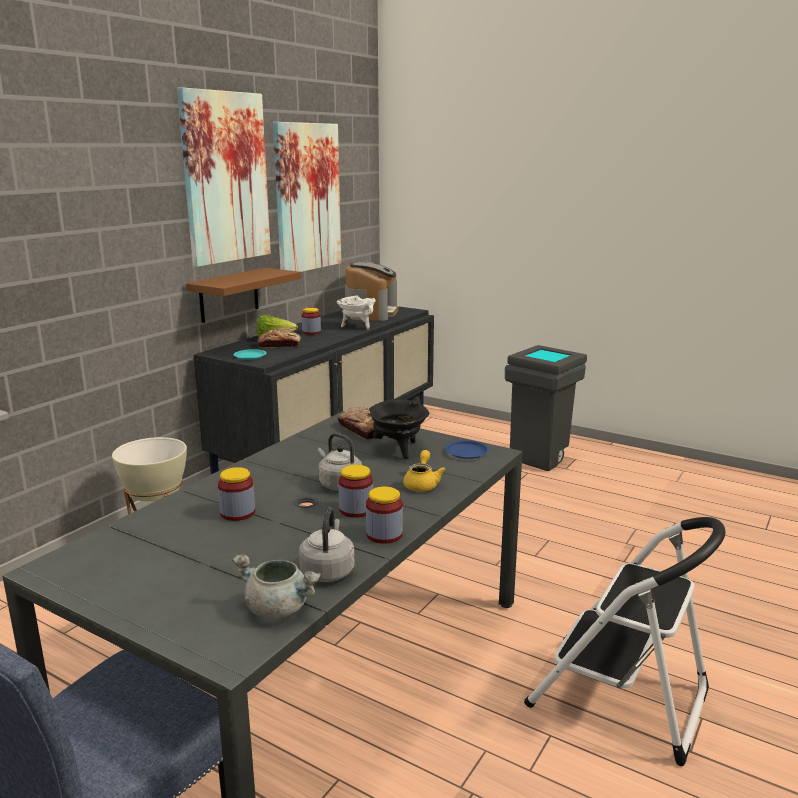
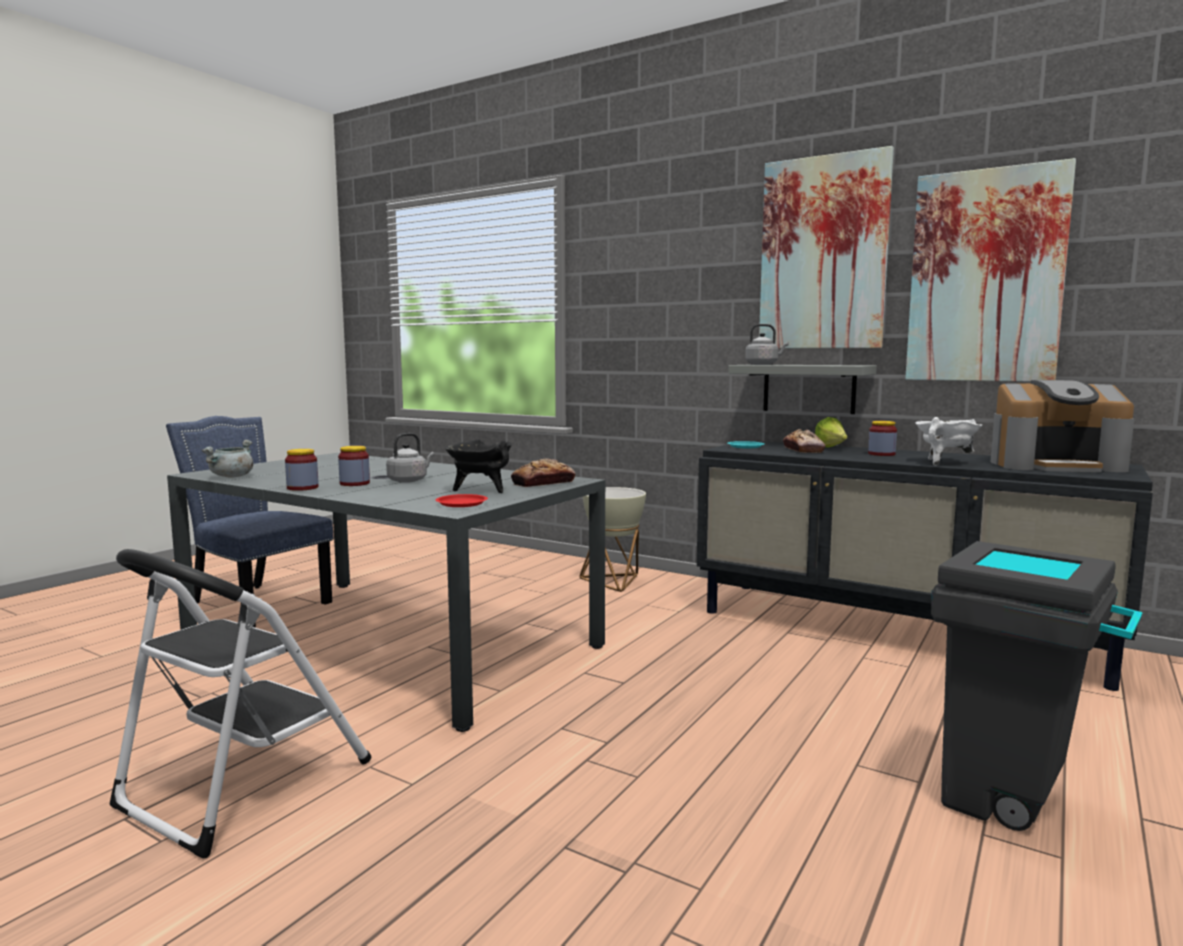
camera: 90 degrees right, 10 degrees down
brown shelf [186,268,301,323] -> grey shelf [728,365,877,414]
jar [218,467,255,521] -> none
grey kettle [299,507,355,582] -> grey kettle moved to [745,324,789,365]
yellow teapot [403,450,446,492] -> none
blue plate [445,440,489,459] -> red plate [436,494,488,507]

